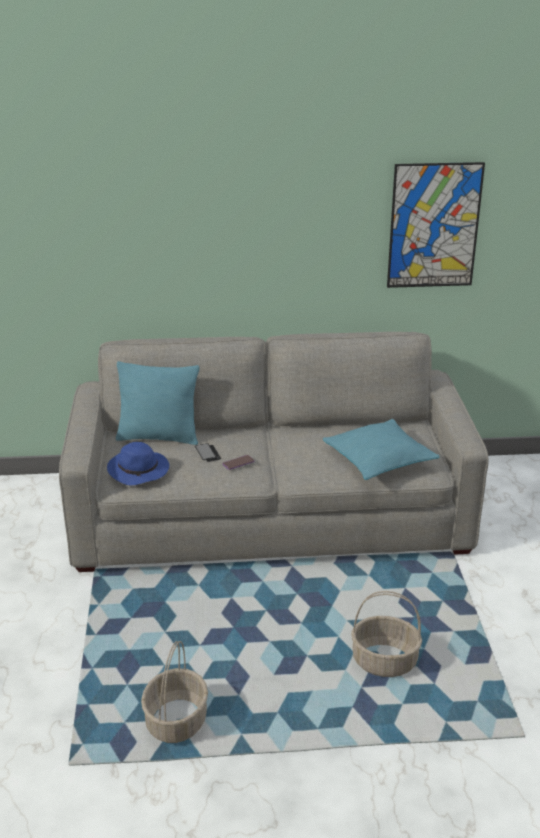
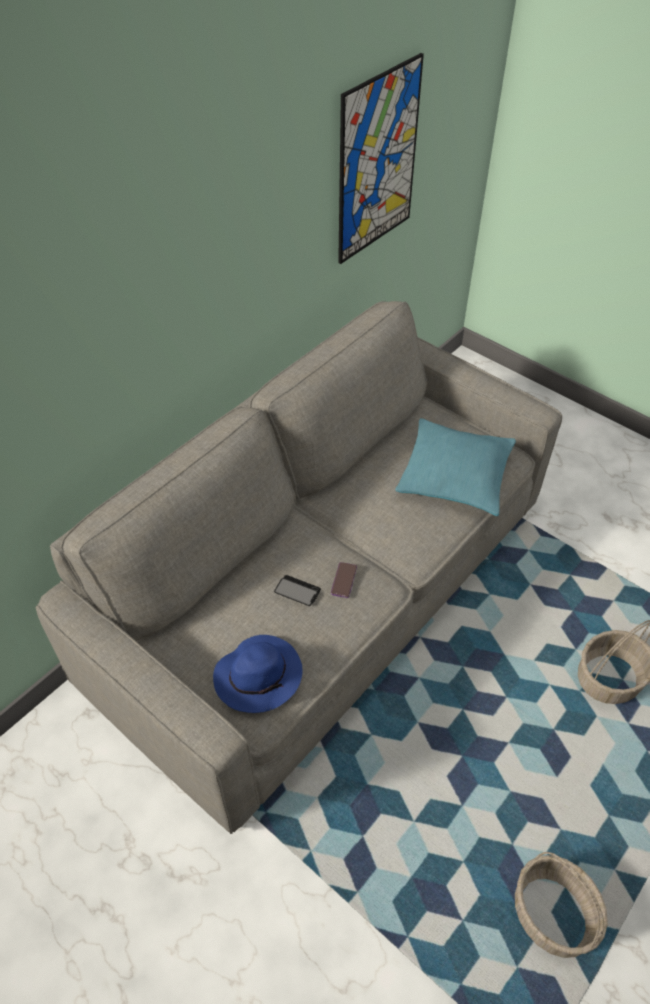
camera: 45 degrees left, 20 degrees up
turquoise pillow [116,361,200,445] -> none

